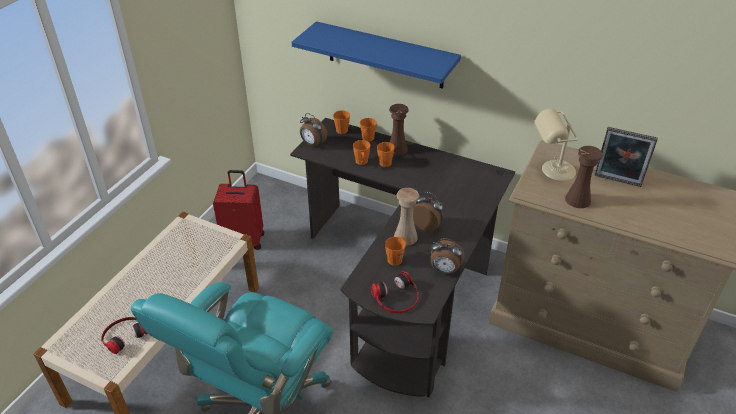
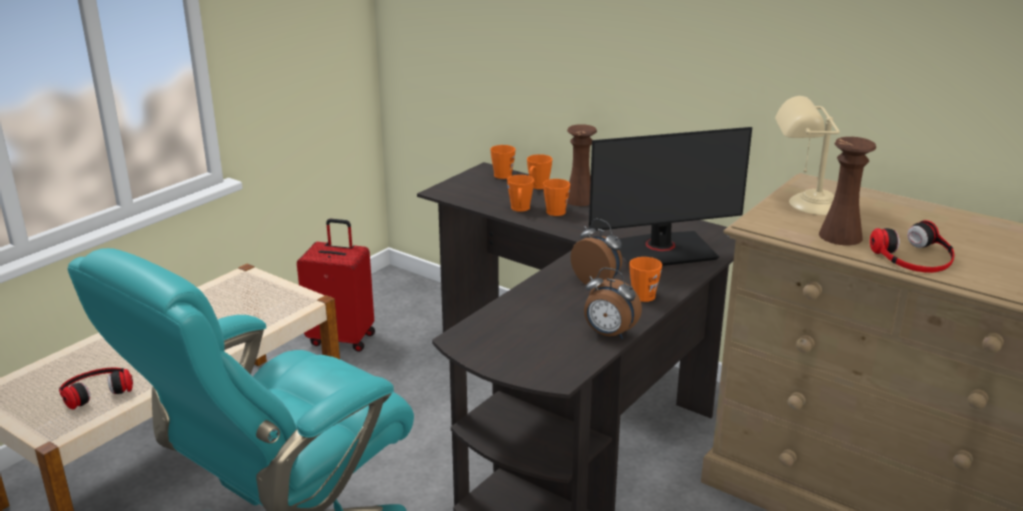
camera: 10 degrees right, 15 degrees down
blue shelf [292,21,461,89] -> none
alarm clock [300,113,327,147] -> none
headphones [371,271,419,313] -> headphones moved to [870,220,954,273]
orange mug [385,237,406,266] -> orange mug moved to [629,257,662,302]
beige vase [394,188,419,246] -> none
picture frame [594,127,658,187] -> none
none -> monitor [589,127,752,266]

